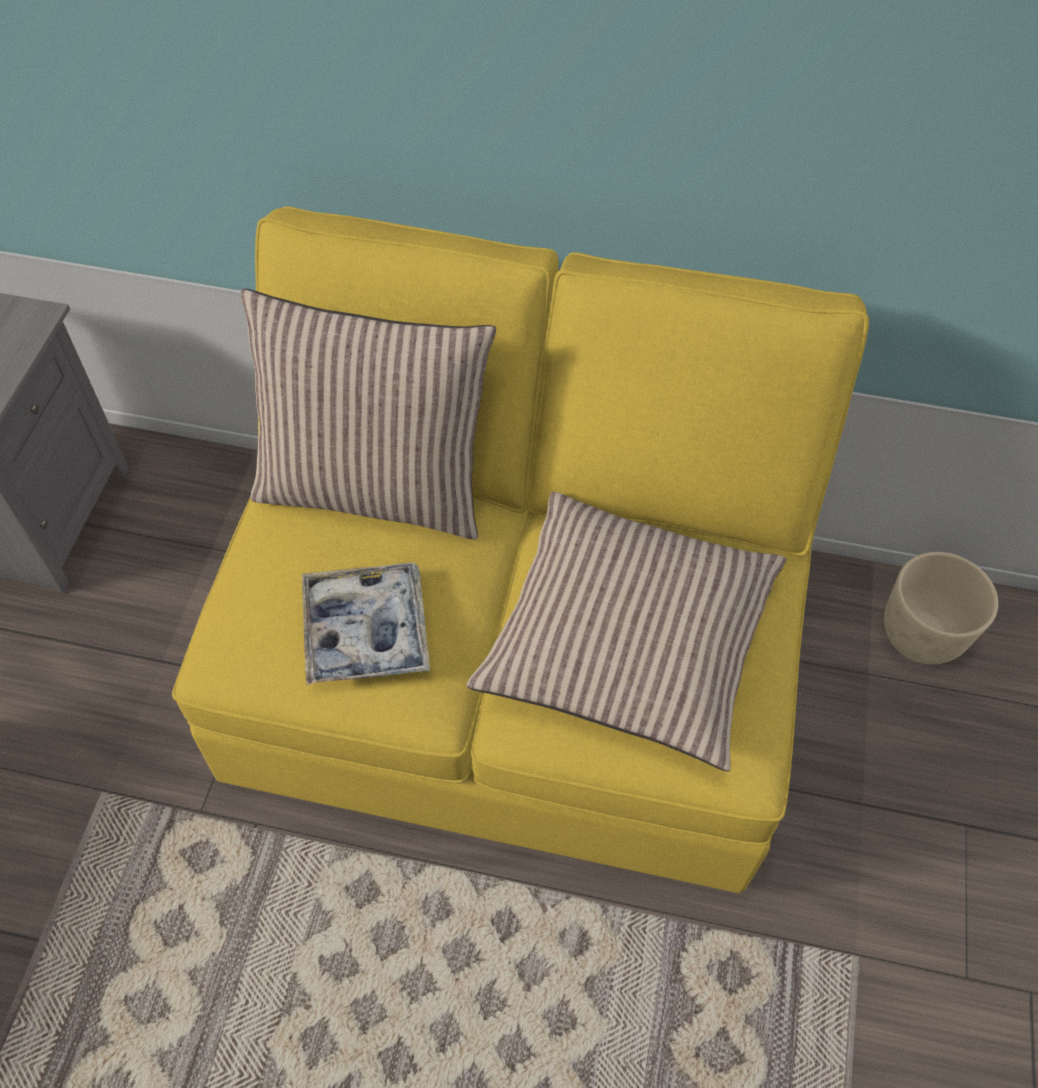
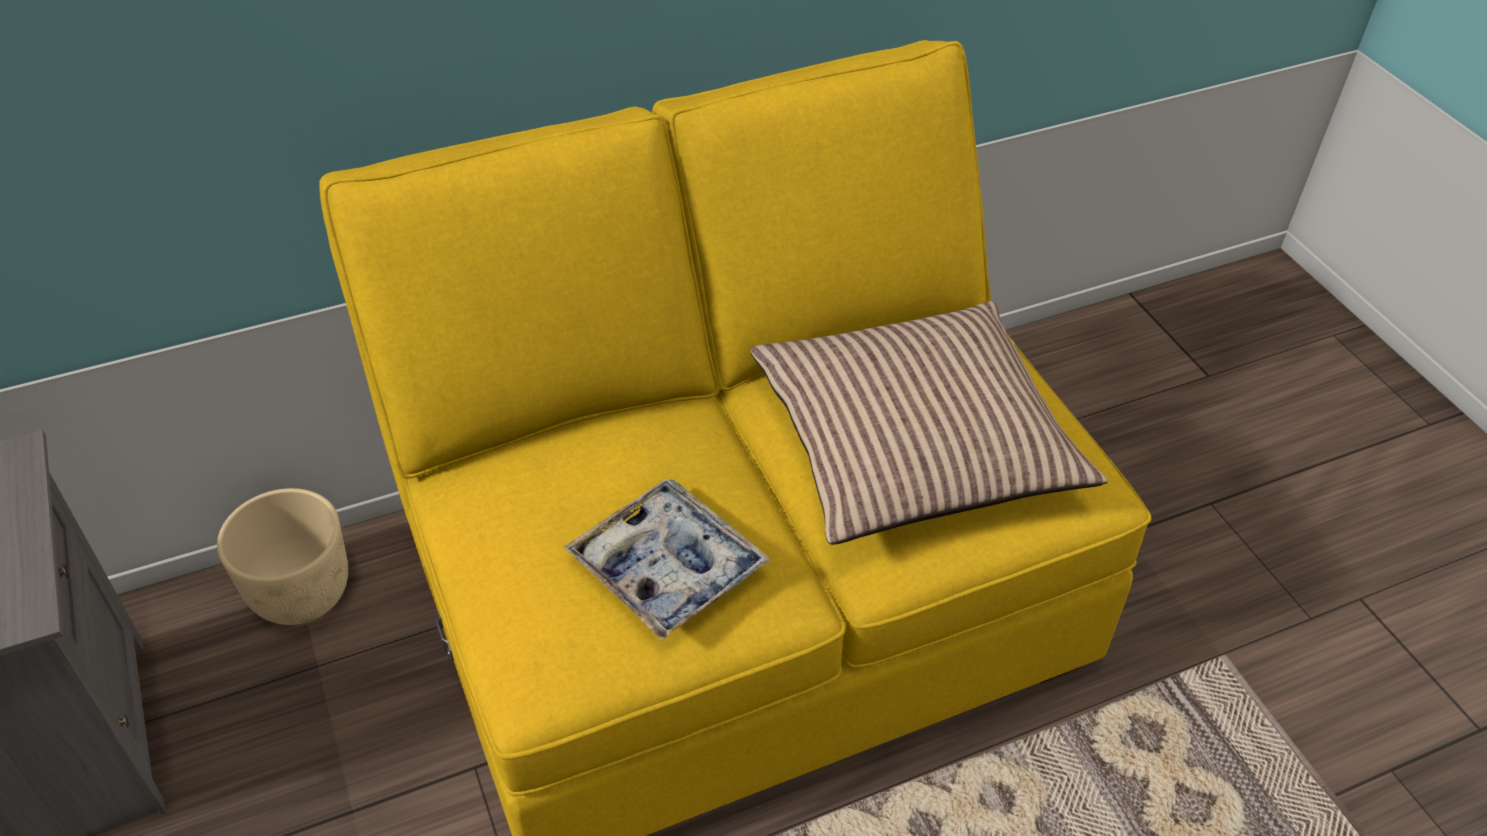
camera: 35 degrees left, 10 degrees down
pillow [240,289,496,540] -> none
beige planter [884,552,998,665] -> beige planter moved to [217,488,348,625]

